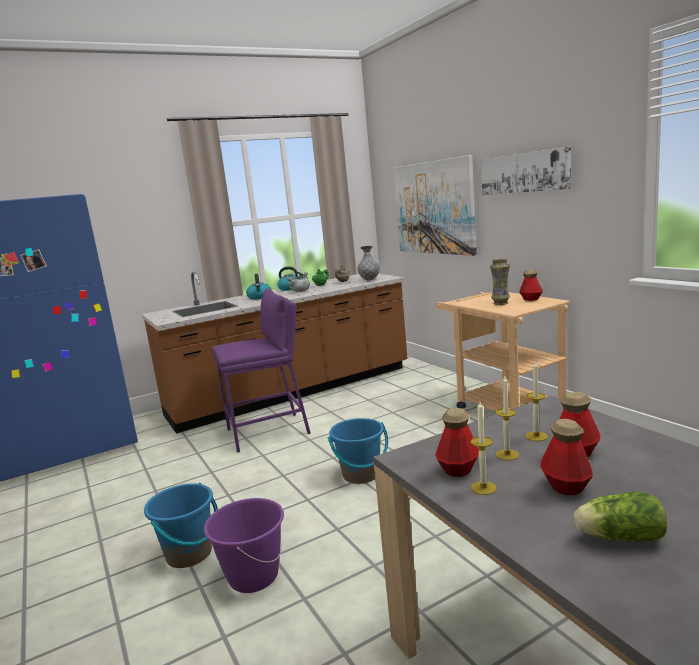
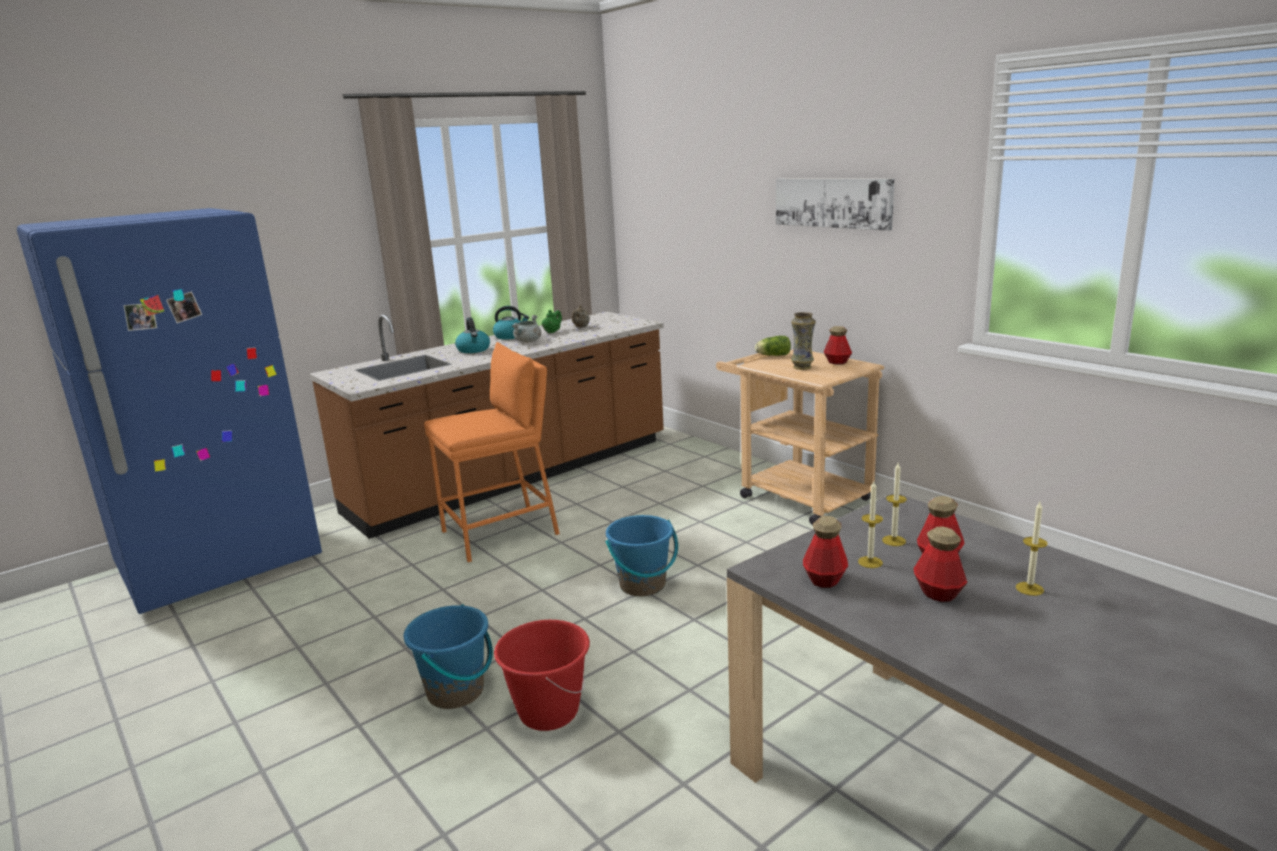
camera: 10 degrees left, 5 degrees up
purple bucket [204,498,284,593] -> red bucket [494,620,590,731]
purple stool [212,288,311,453] -> orange stool [424,342,560,562]
grey vase [358,246,380,280] -> none
picture [393,155,477,256] -> none
candle [471,401,497,495] -> candle moved to [1016,502,1048,596]
lettuce [574,492,667,542] -> lettuce moved to [755,336,791,356]

